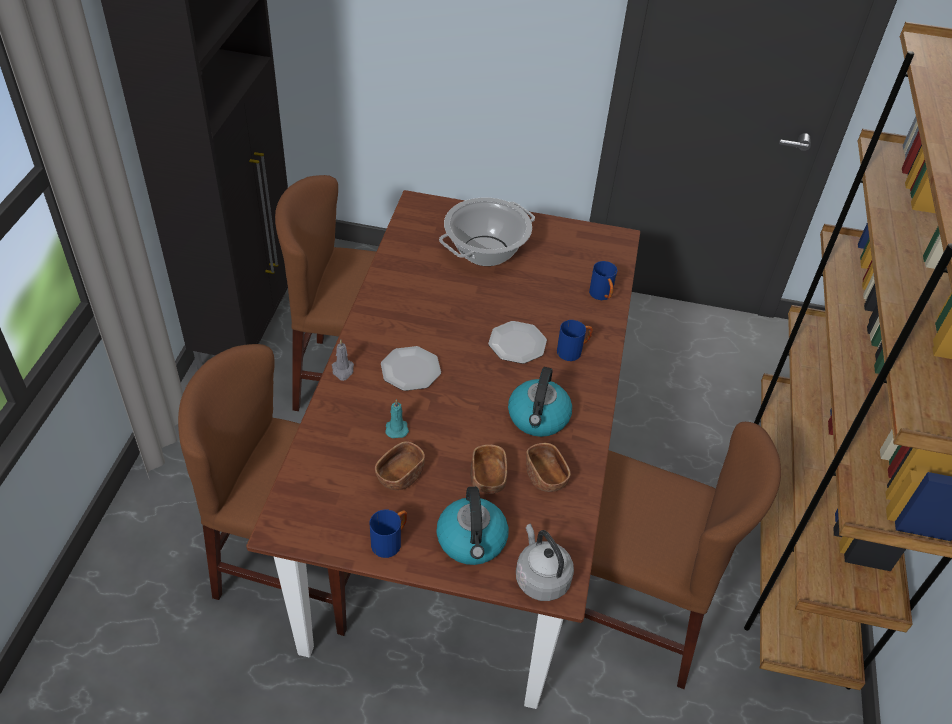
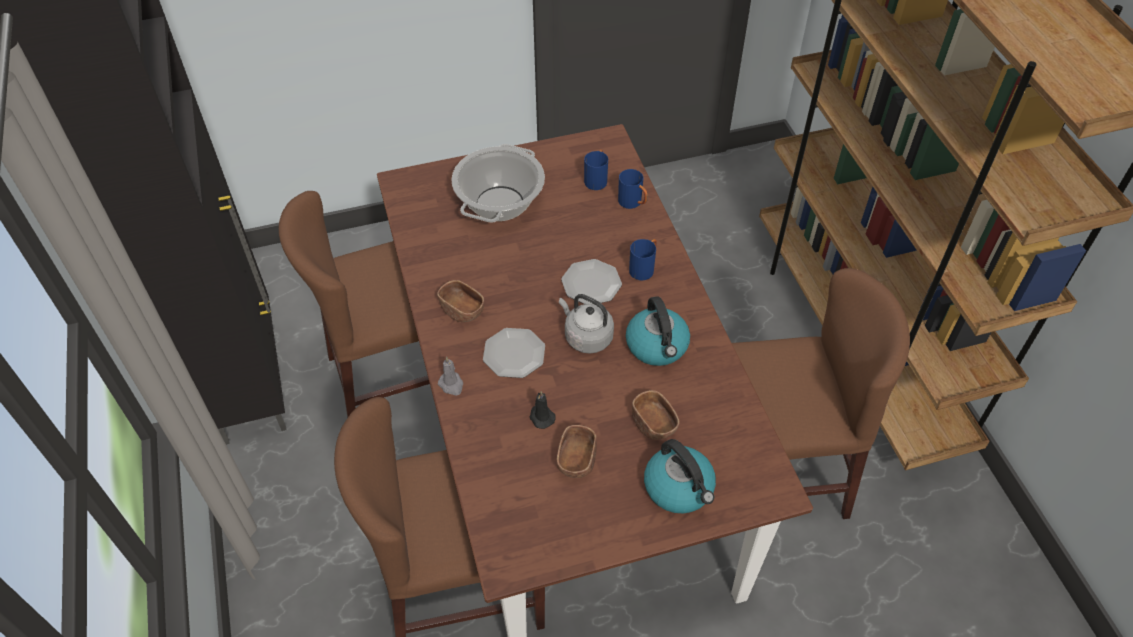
camera: 25 degrees left, 5 degrees up
blue mug [369,509,407,558] -> blue mug moved to [584,150,608,190]
turquoise candle [385,399,409,438] -> black candle [529,391,556,429]
grey kettle [516,524,574,601] -> grey kettle moved to [559,294,614,354]
brown bowl [526,443,571,492] -> brown bowl moved to [437,280,484,322]

